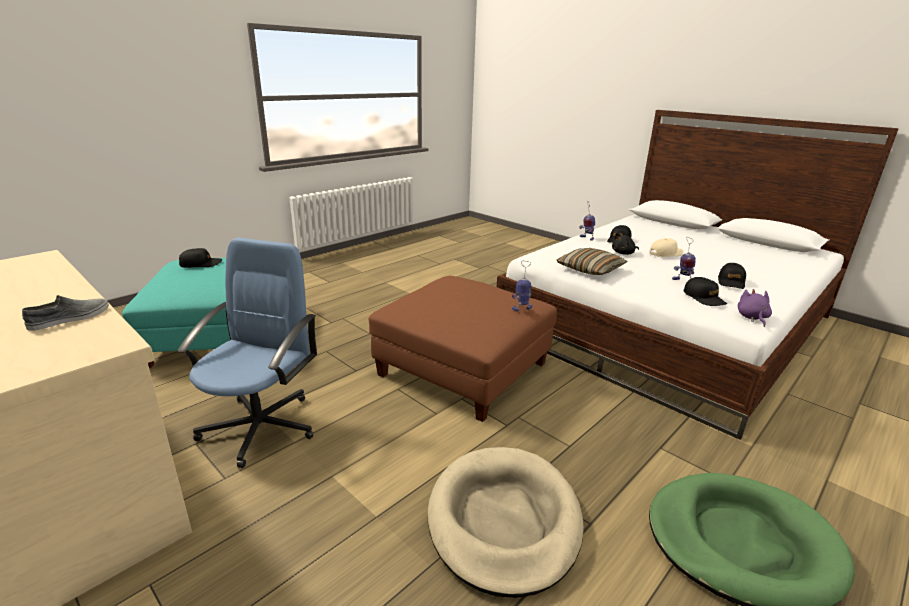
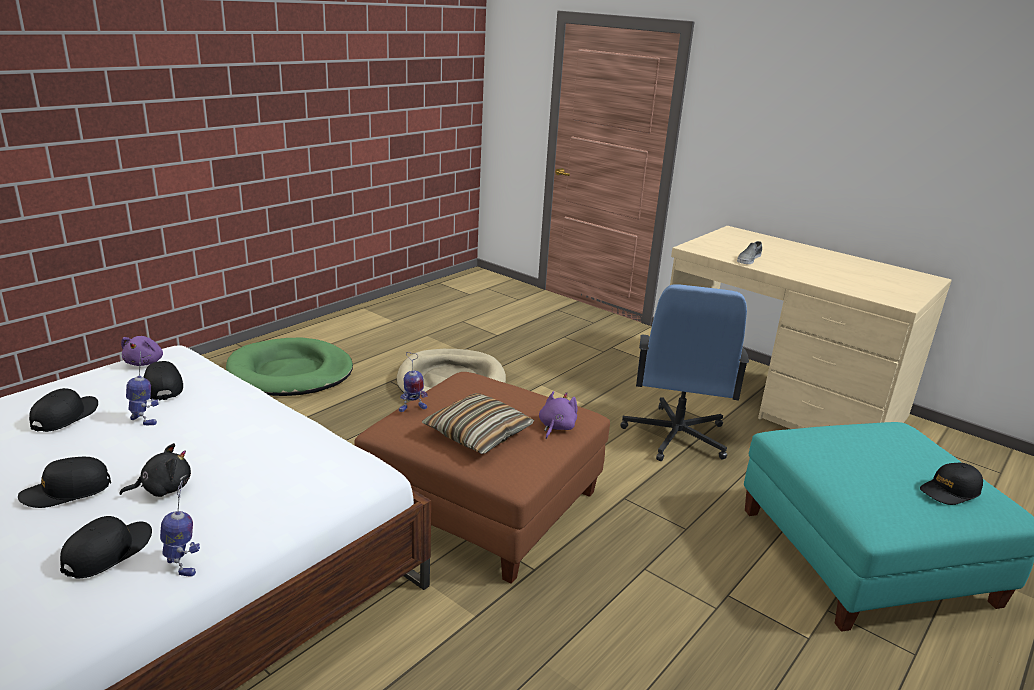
camera: 175 degrees right, 0 degrees up
pillow [557,248,628,275] -> pillow moved to [422,393,534,454]
beige cap [649,238,684,257] -> black cap [18,457,111,508]
none -> purple plush toy [539,391,577,439]

